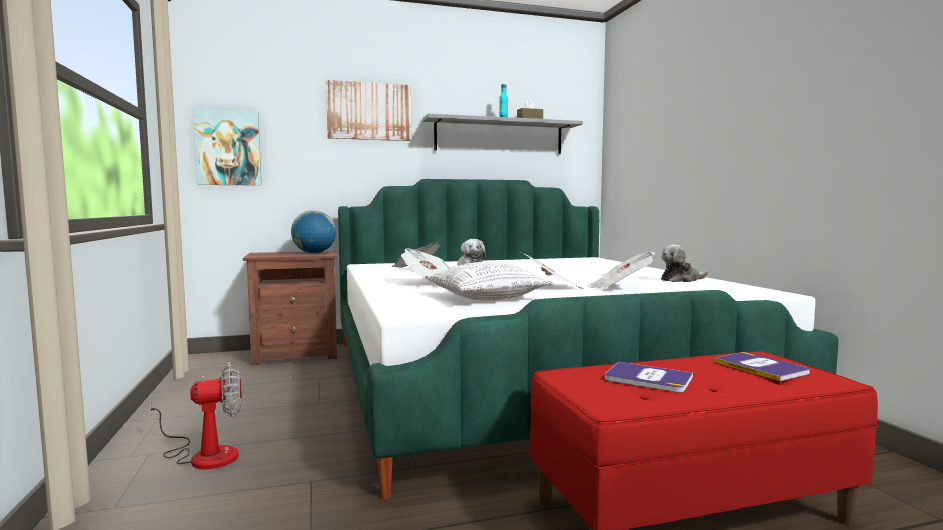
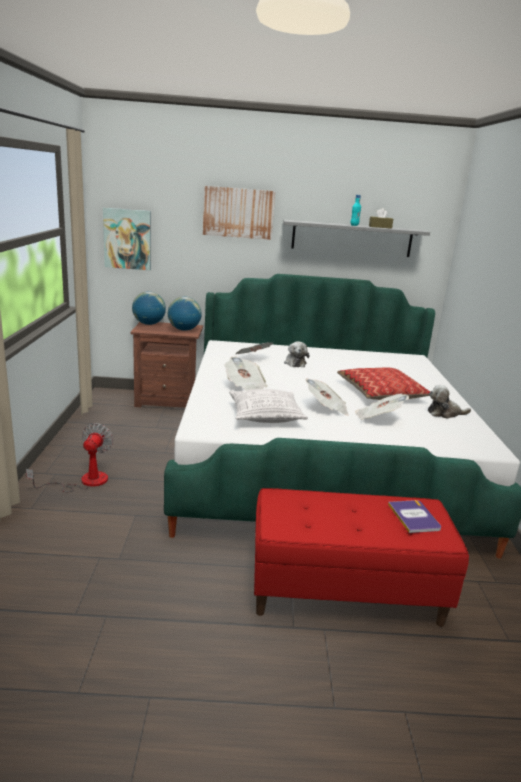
camera: 15 degrees right, 15 degrees up
fan [149,362,242,469] -> fan turned 75 degrees counterclockwise [26,423,113,492]
book [604,362,693,392] -> none
none -> globe [132,291,166,325]
none -> pillow [337,368,430,400]

